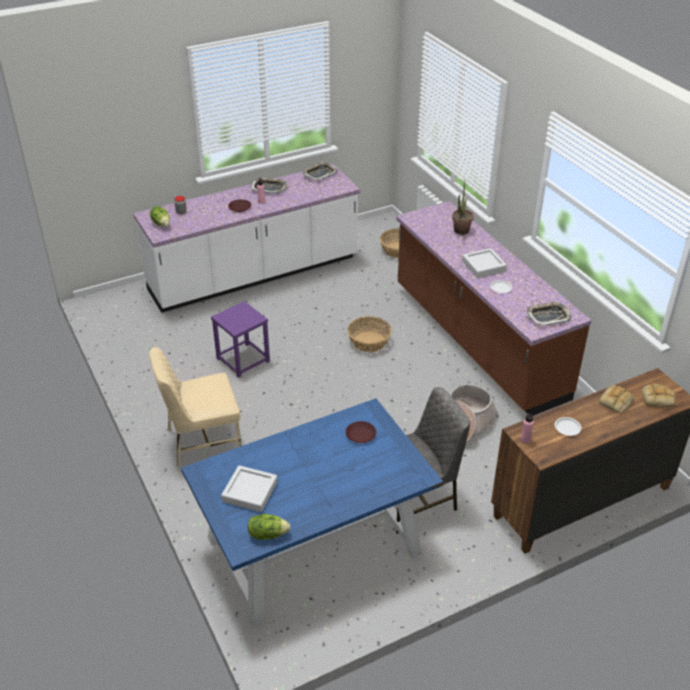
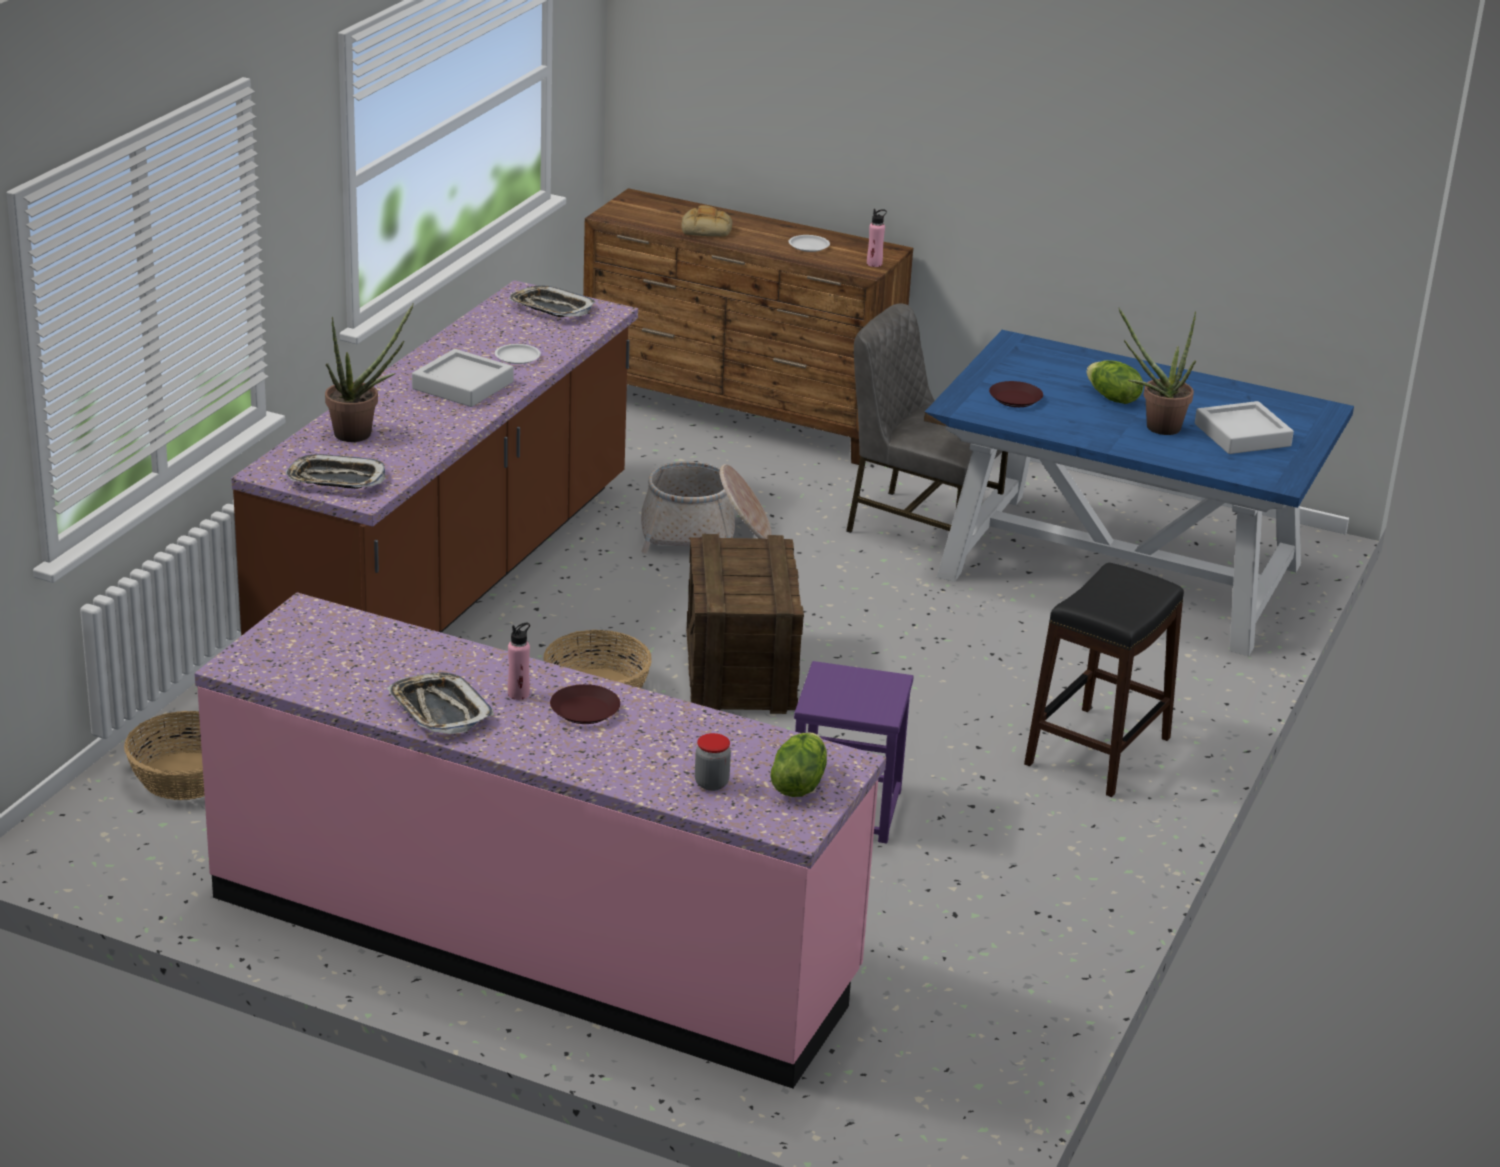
camera: 130 degrees left, 10 degrees down
white counter [133,164,360,313] -> pink counter [194,592,886,1088]
beige chair [149,347,241,467] -> black stool [1024,563,1184,797]
lettuce [248,514,290,540] -> lettuce moved to [1087,360,1144,404]
tray [302,162,338,180] -> tray moved to [286,454,386,489]
bread [642,384,676,407] -> none
none -> crate [686,534,804,714]
none -> potted plant [1118,307,1196,435]

